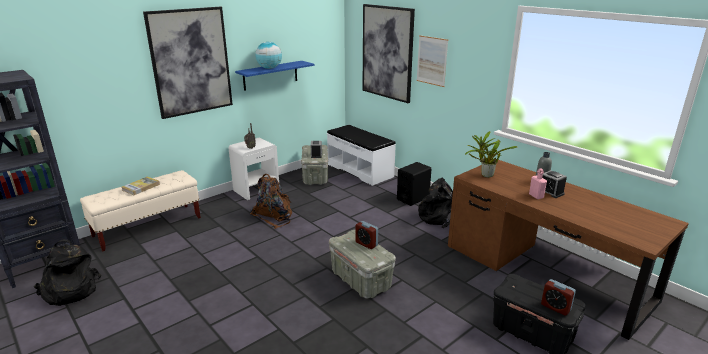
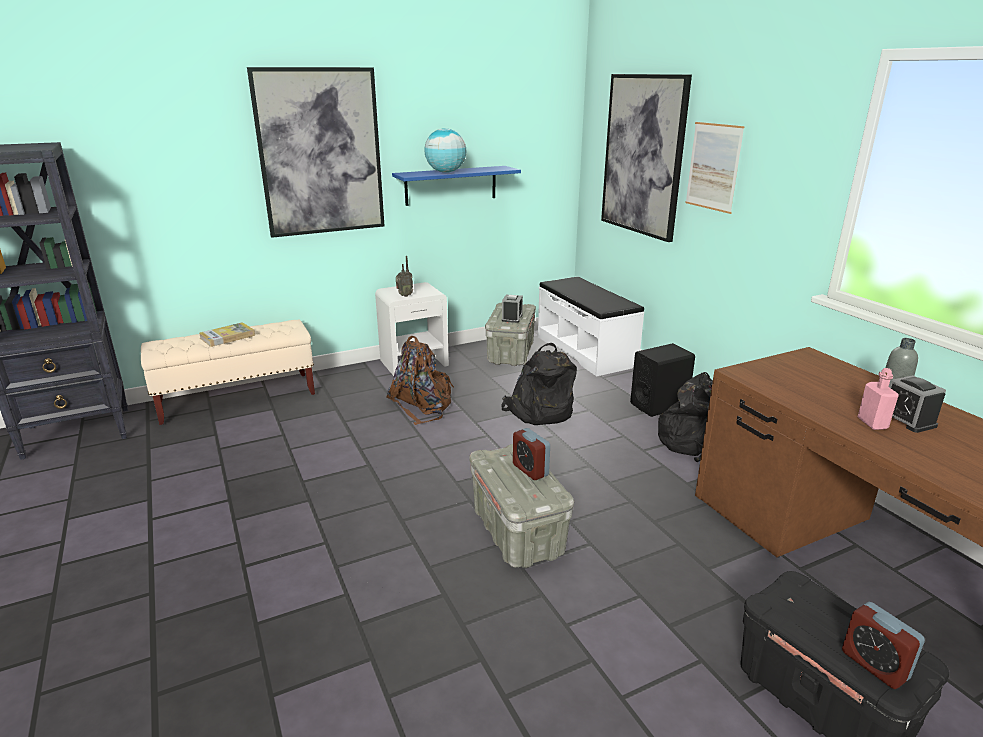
camera: 15 degrees right, 0 degrees up
black backpack [33,239,101,306] -> black backpack moved to [501,343,577,425]
potted plant [465,131,517,178] -> none

